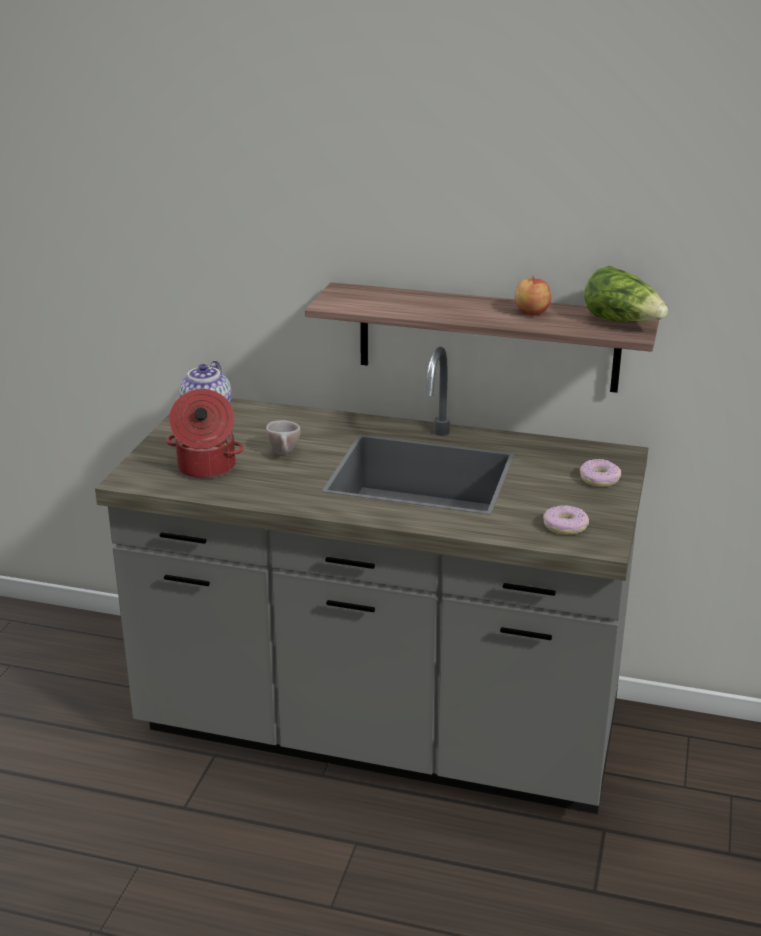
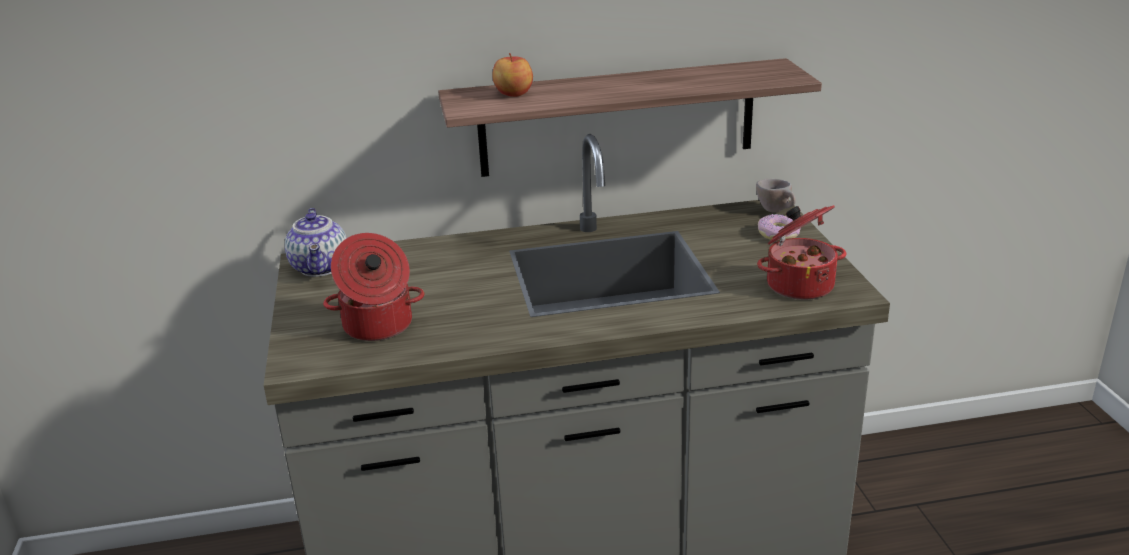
camera: 25 degrees left, 0 degrees up
beige cup [266,420,301,455] -> beige cup moved to [756,179,796,213]
apple [515,276,551,316] -> apple moved to [492,53,533,97]
donut [543,505,589,535] -> cooking pot [757,205,847,300]
lettuce [584,266,668,322] -> none

